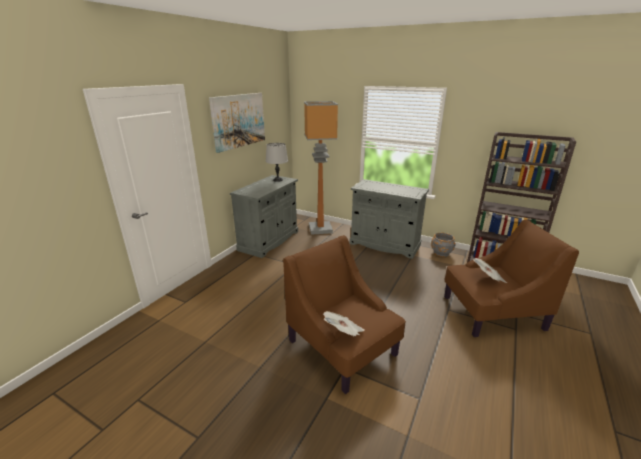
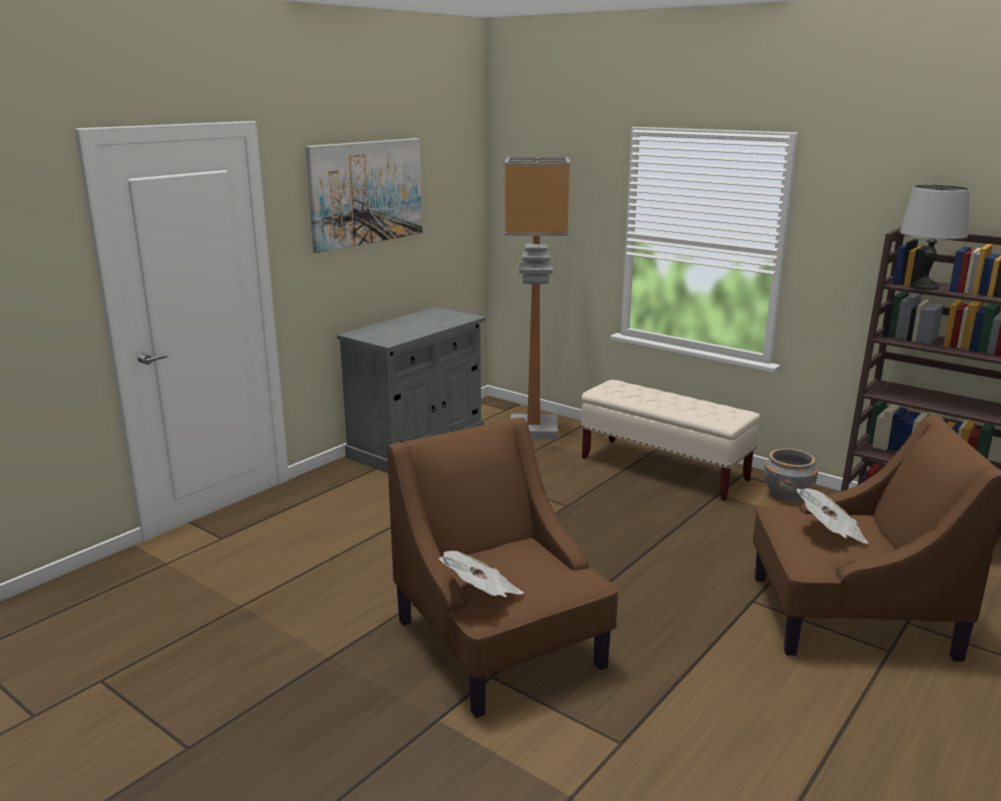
camera: 10 degrees right, 5 degrees down
grey table lamp [266,143,288,182] -> grey table lamp moved to [900,185,970,290]
grey cabinet [350,179,429,259] -> beige bench [581,379,760,501]

